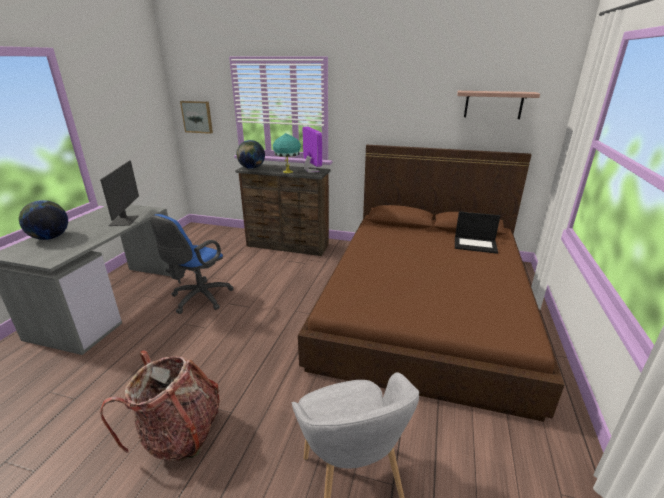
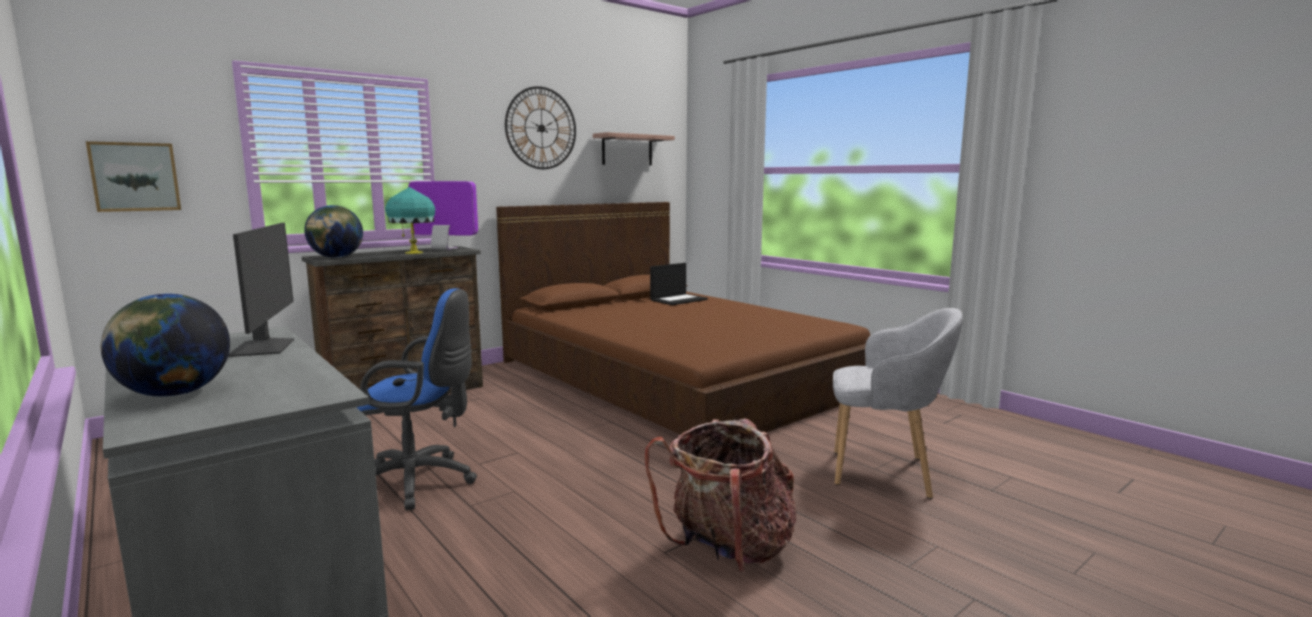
camera: 55 degrees left, 15 degrees down
monitor [100,160,139,226] -> monitor turned 45 degrees clockwise [228,223,294,357]
blue office chair [150,214,234,314] -> blue office chair turned 60 degrees counterclockwise [357,288,477,510]
none -> wall clock [505,86,576,169]

